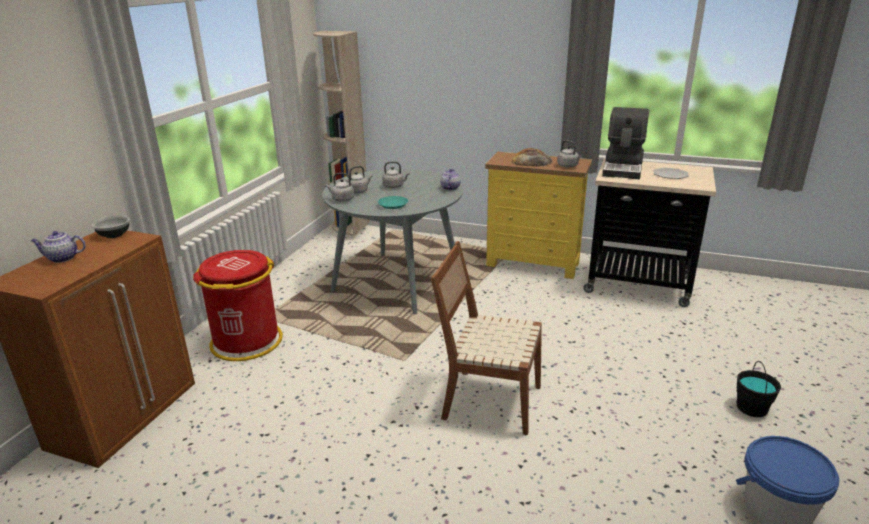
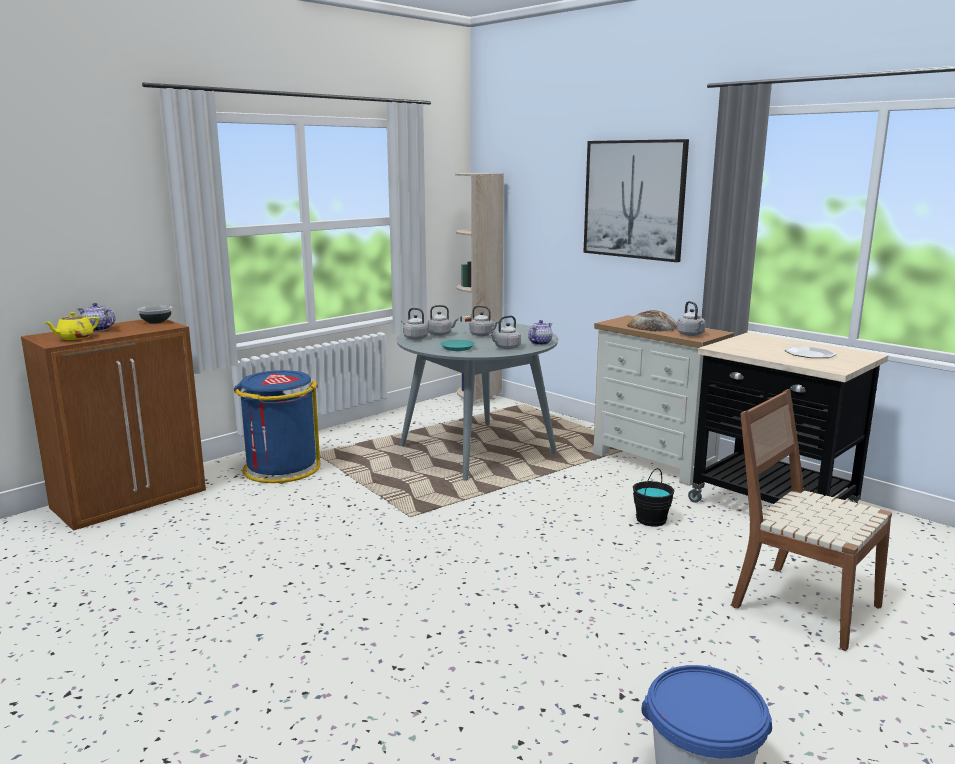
camera: 25 degrees right, 10 degrees down
red trash can [193,250,283,361] -> blue trash can [234,370,320,483]
chair [431,241,542,435] -> chair moved to [731,389,892,651]
yellow dresser [485,152,592,279] -> white dresser [593,315,734,486]
coffee machine [602,107,649,180] -> none
black bucket [736,361,781,417] -> black bucket moved to [633,468,674,526]
none -> yellow teapot [44,312,99,340]
none -> grey kettle [489,316,521,349]
none -> picture [583,139,689,262]

